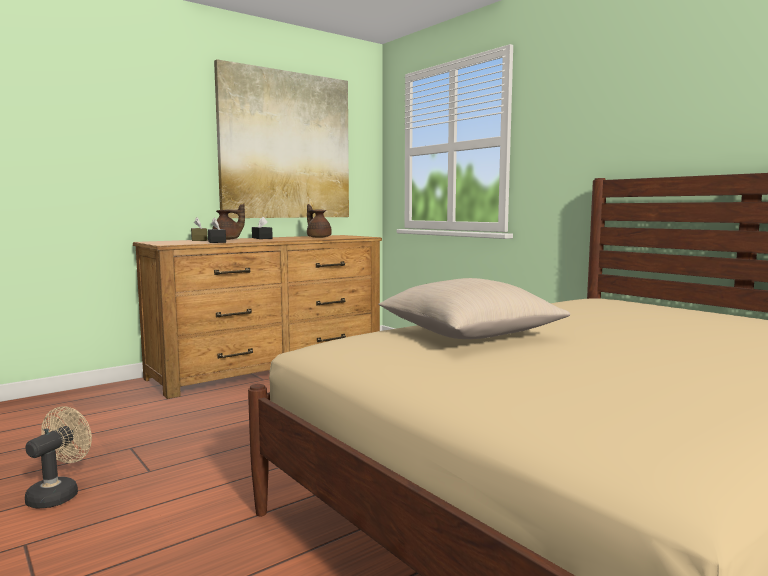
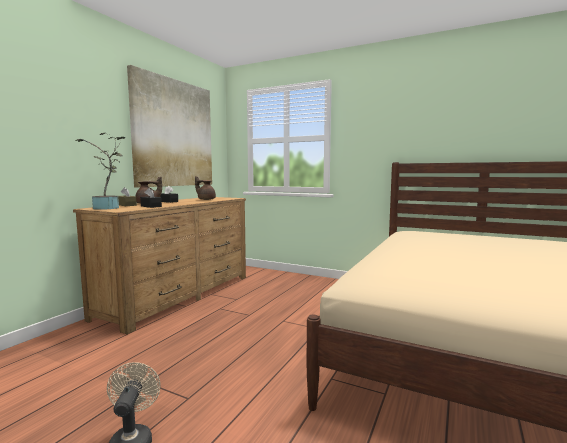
camera: 25 degrees left, 0 degrees up
beige pillow [378,278,570,339] -> none
none -> potted plant [75,133,126,210]

